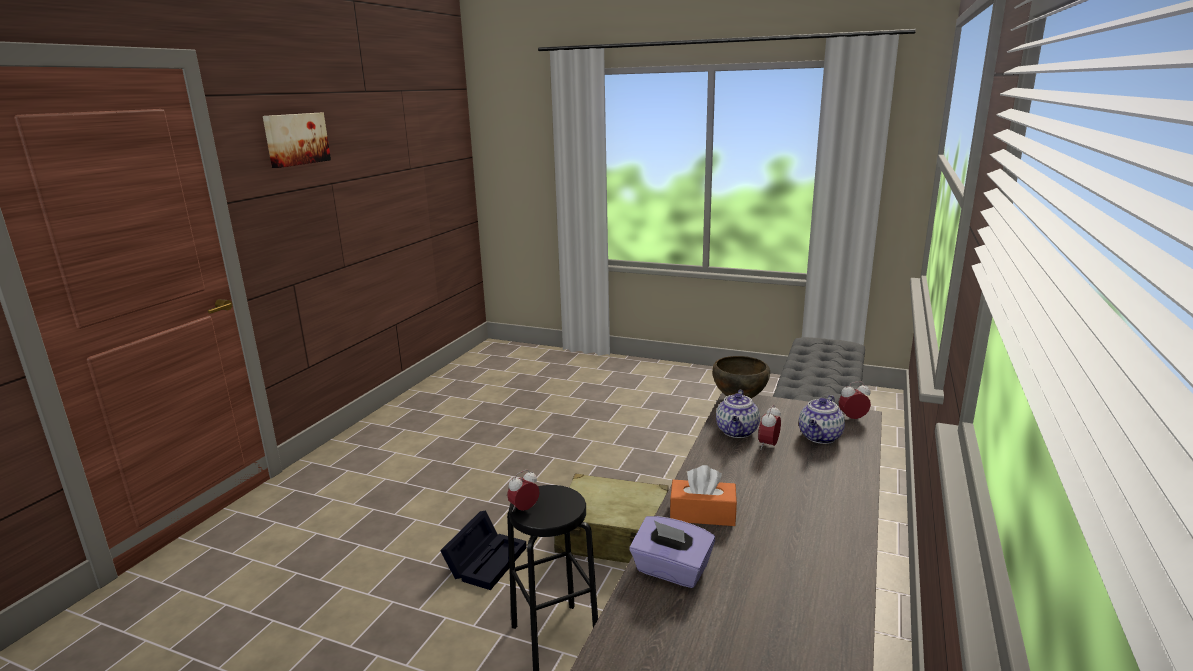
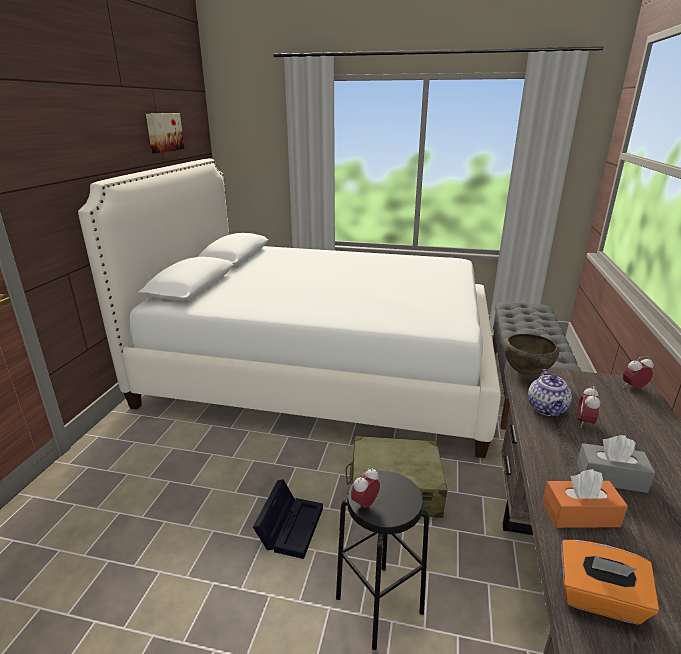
camera: 10 degrees left, 5 degrees up
picture [263,113,331,168] -> picture moved to [146,113,185,153]
purple tissue box [629,516,715,588] -> orange tissue box [561,540,659,625]
teapot [799,395,845,444] -> none
none -> white bed [78,158,501,458]
none -> grey tissue box [577,435,655,493]

